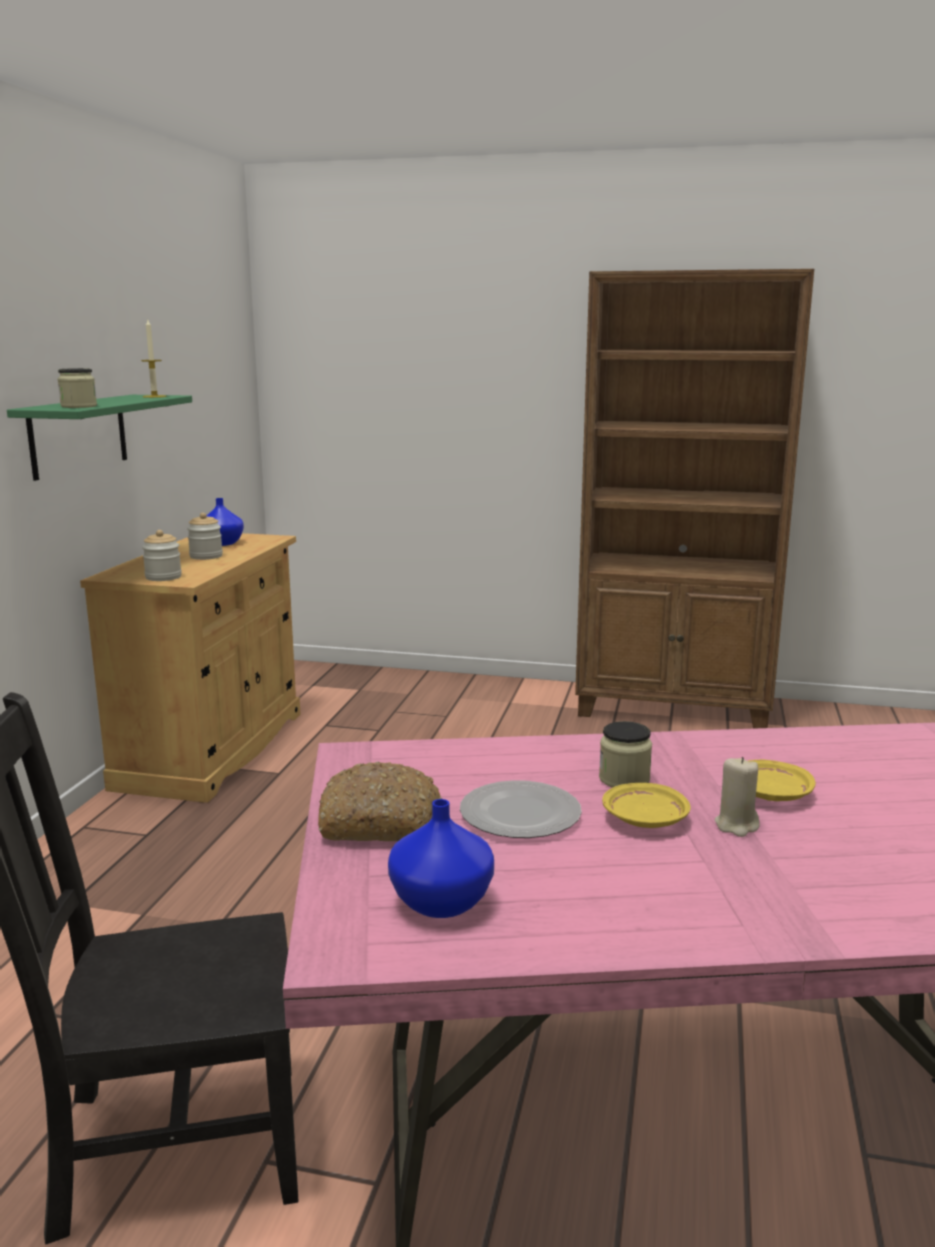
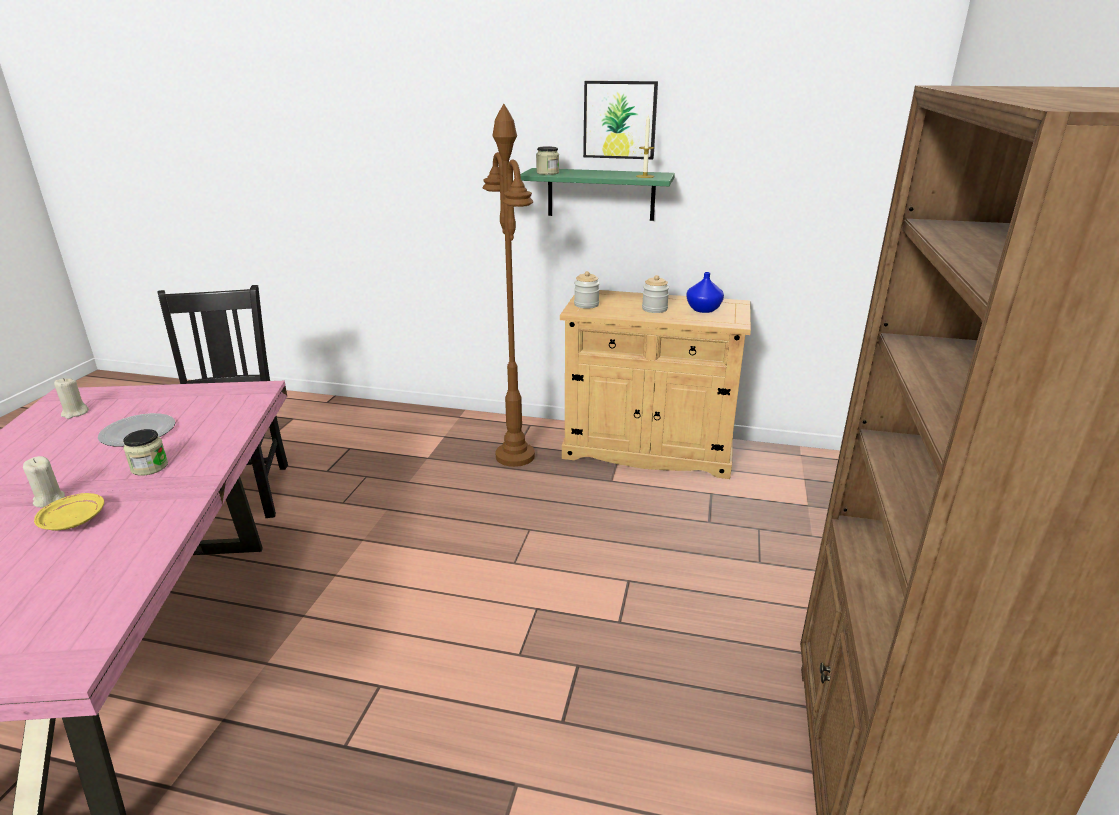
camera: 90 degrees right, 10 degrees up
bread [318,761,442,841] -> none
blue vase [388,799,494,918] -> beige candle [54,378,89,419]
yellow plate [602,783,691,828] -> none
none -> brown floor lamp [483,104,535,467]
none -> picture [583,81,658,159]

